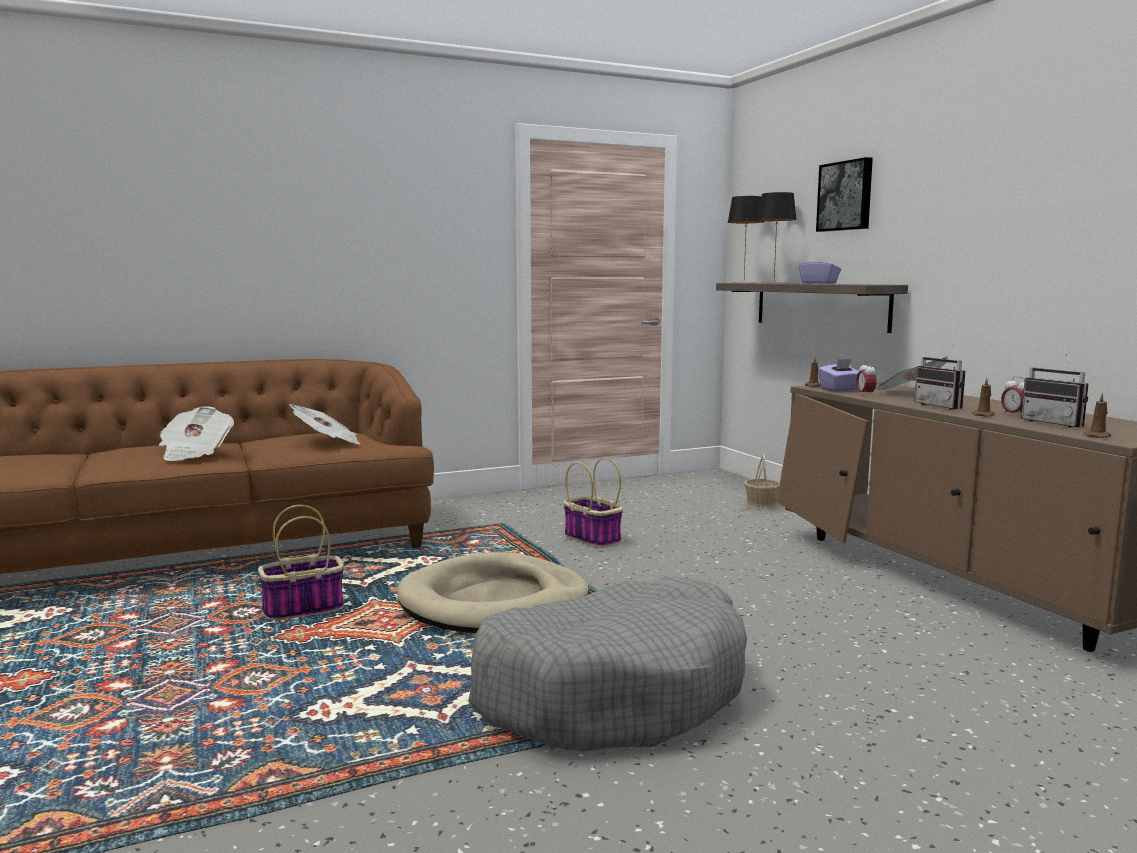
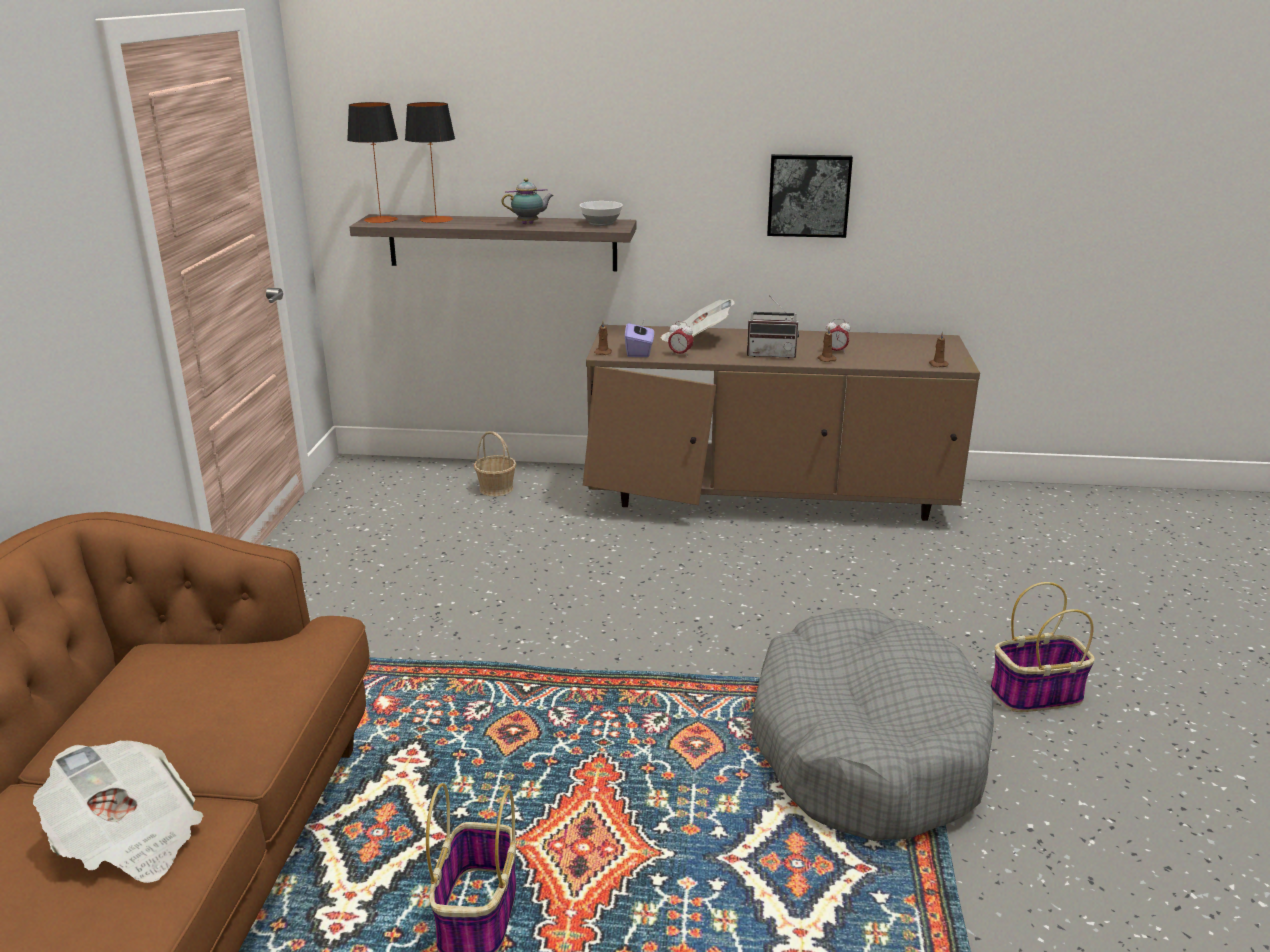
camera: 60 degrees left, 15 degrees up
newspaper [289,404,360,444] -> none
beige dog bed [397,552,589,633] -> none
basket [563,458,623,548] -> basket moved to [991,582,1095,712]
purple tissue box [799,255,841,284] -> teapot [502,178,554,224]
picture [816,157,873,232] -> picture moved to [767,154,853,238]
radio [1021,354,1088,428] -> none
none -> bowl [579,201,623,226]

